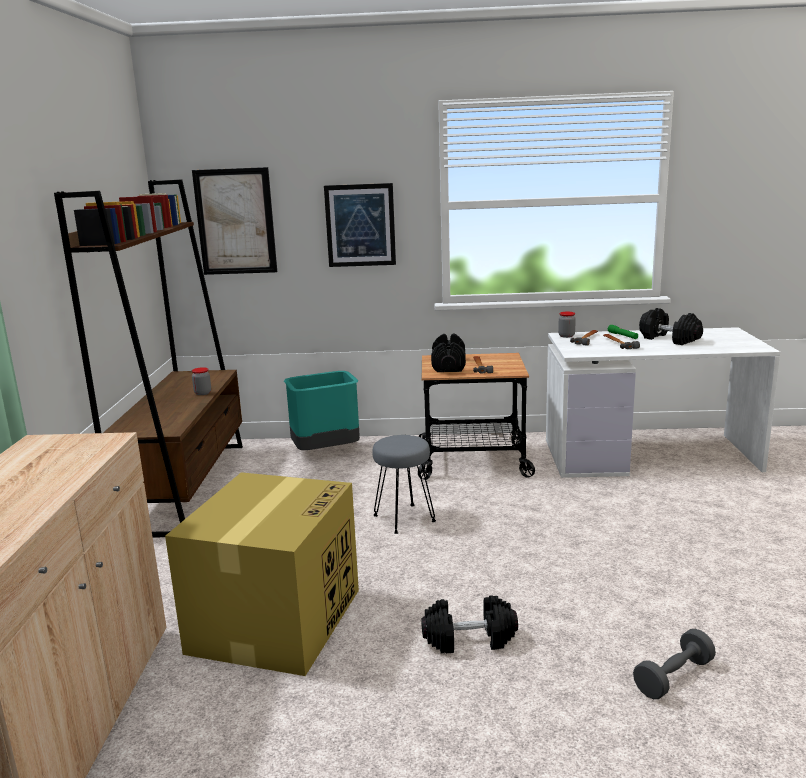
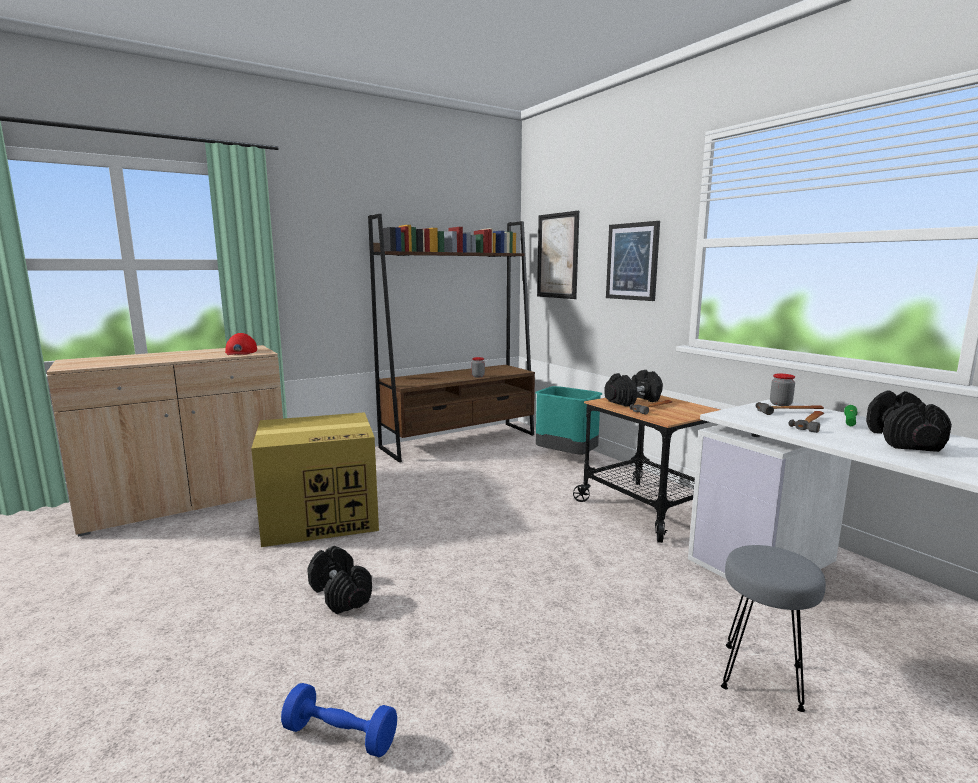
camera: 55 degrees right, 5 degrees down
grey stool [372,435,436,534] -> grey stool moved to [721,545,826,712]
grey dumbbell [633,629,716,699] -> blue dumbbell [281,683,397,757]
none -> red cap [225,333,257,355]

